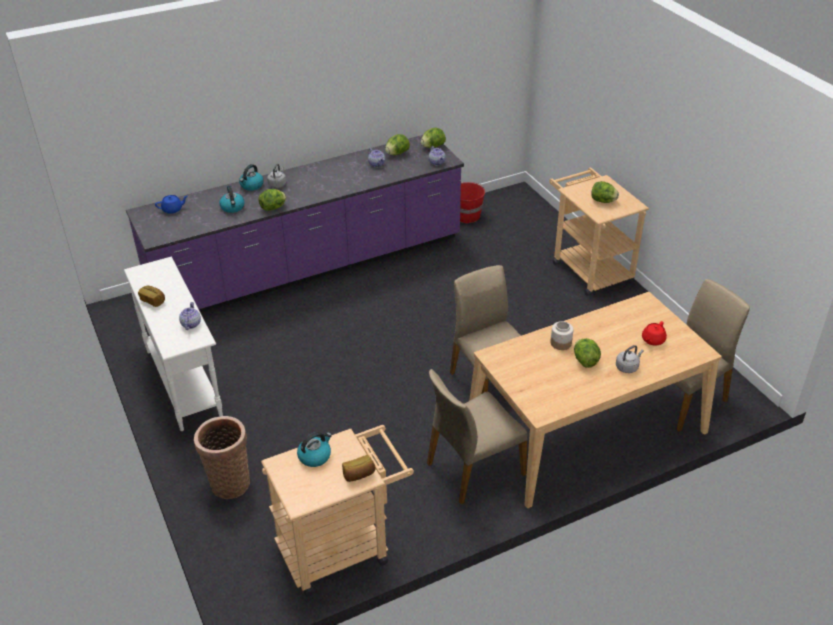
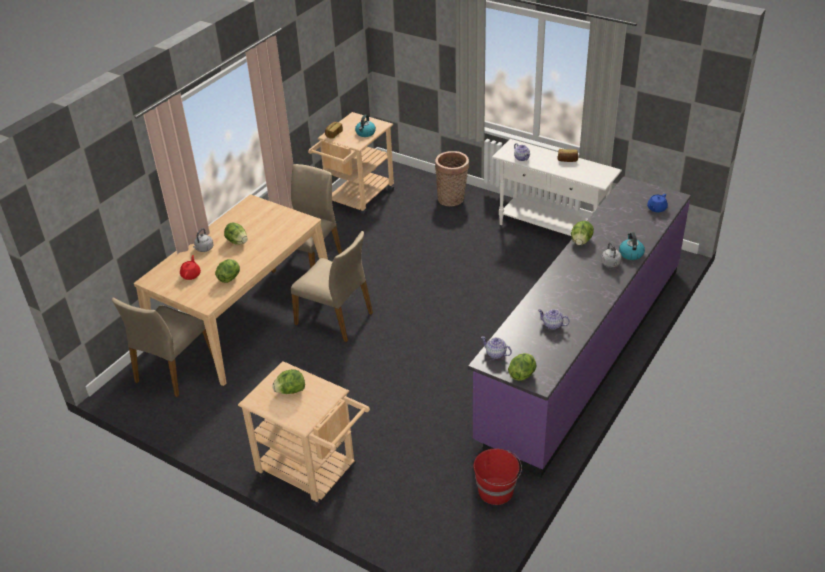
camera: 150 degrees right, 0 degrees up
kettle [219,186,245,213] -> none
lettuce [385,134,410,155] -> lettuce moved to [215,259,240,283]
jar [550,321,573,350] -> none

